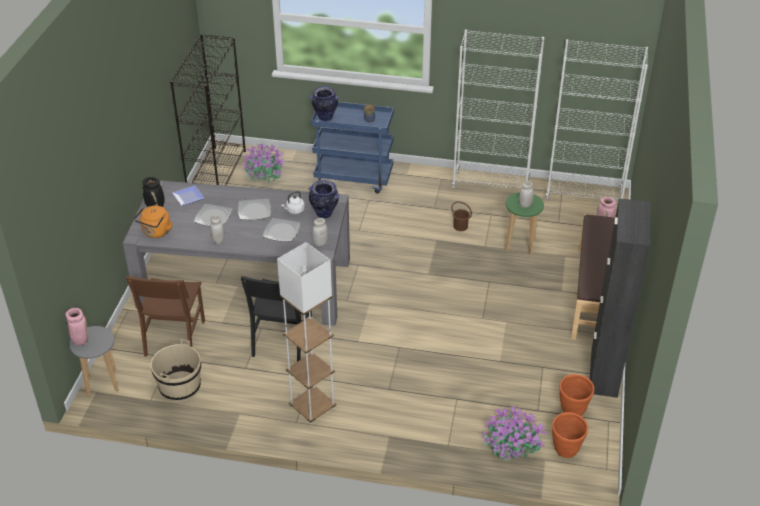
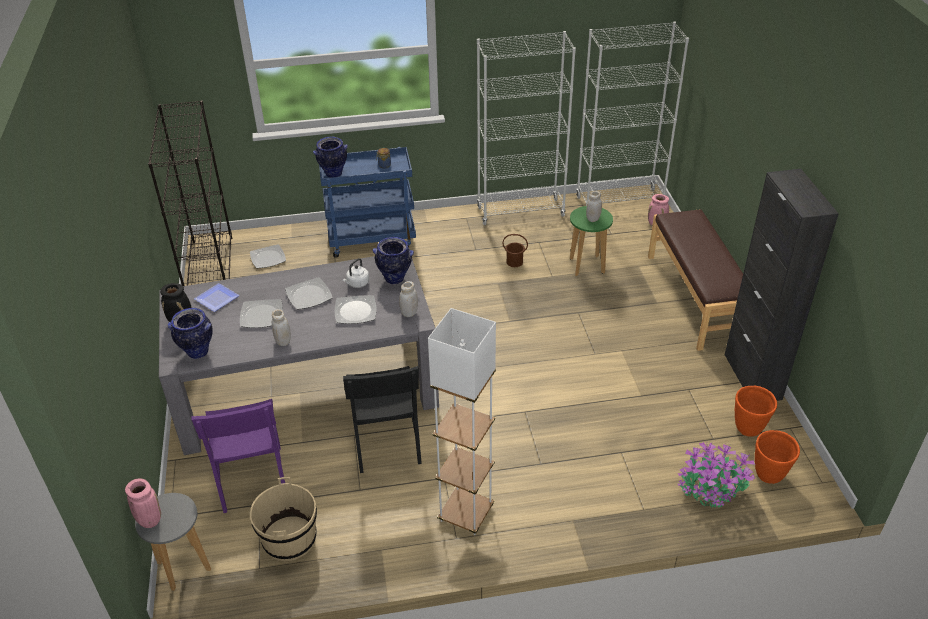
camera: 20 degrees left, 0 degrees up
brown chair [126,276,205,357] -> purple chair [192,399,285,513]
orange kettle [134,205,173,238] -> vase [168,308,213,359]
potted plant [242,143,285,183] -> plate [250,244,286,268]

